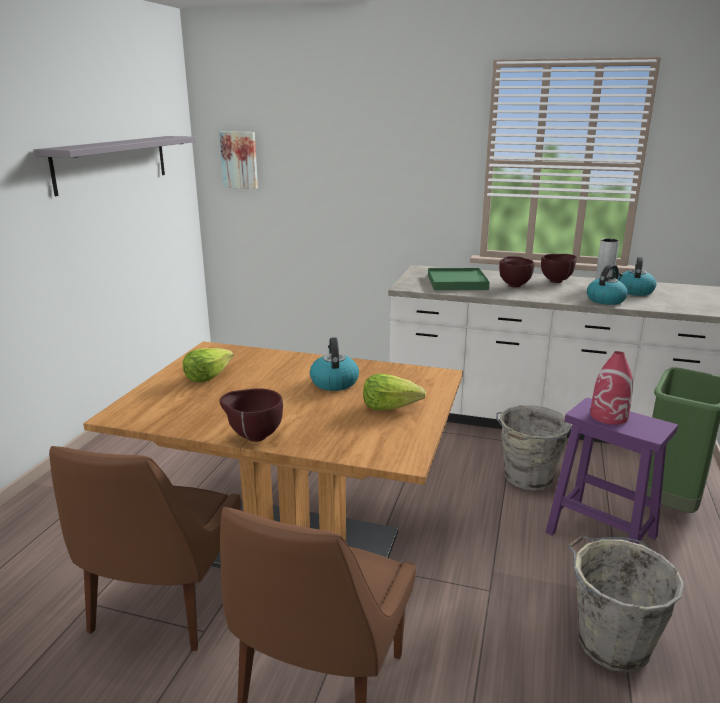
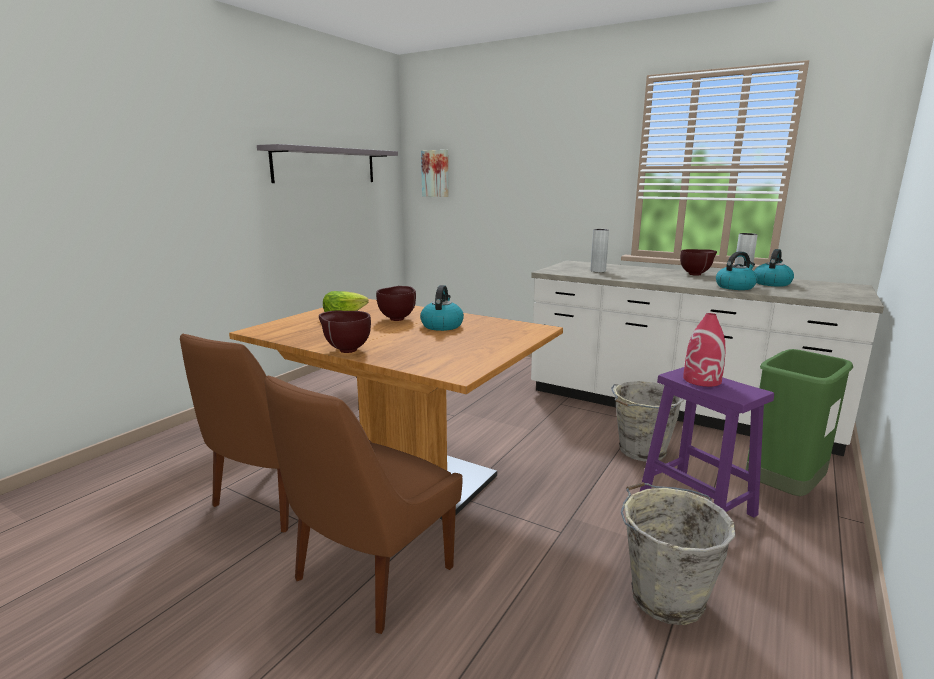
camera: 15 degrees right, 5 degrees down
lettuce [363,374,426,410] -> none
green tray [428,268,490,290] -> grey vase [591,229,609,272]
brown bowl [499,256,534,288] -> brown bowl moved to [376,286,416,321]

